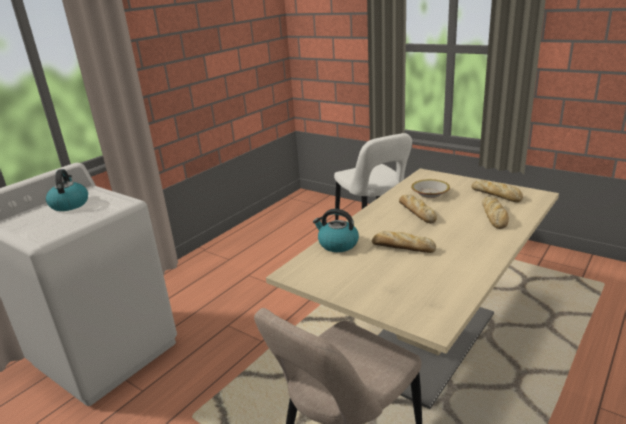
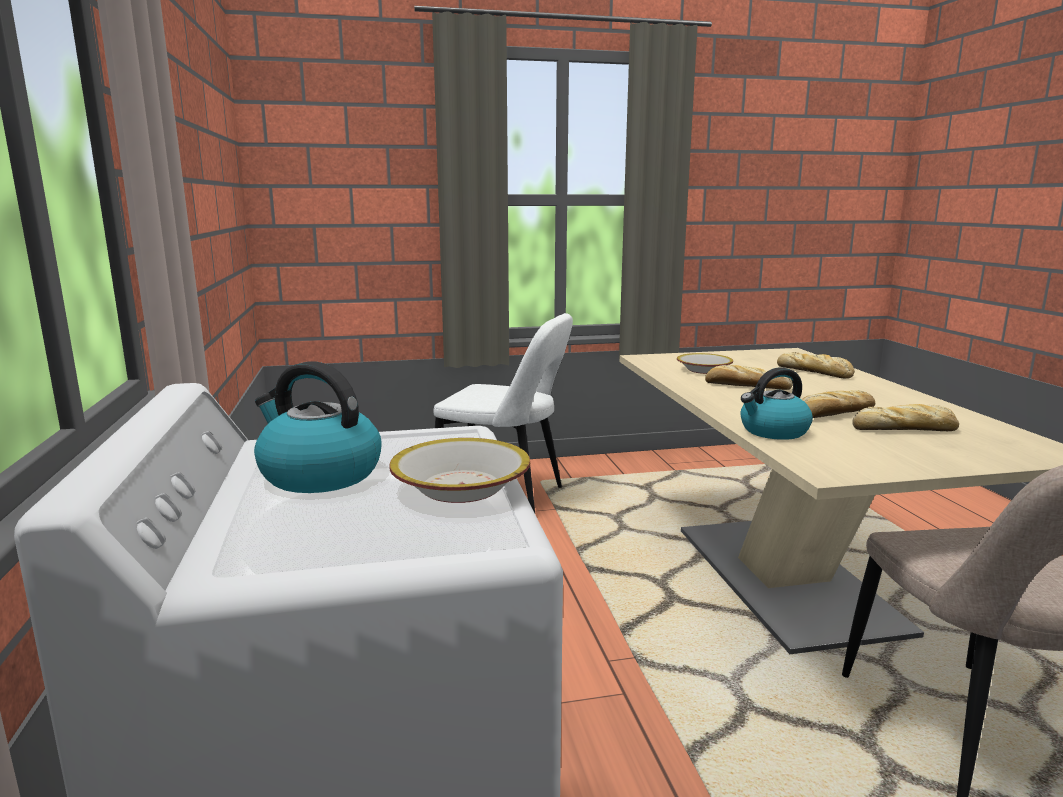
camera: 50 degrees left, 10 degrees down
bread [472,180,523,202] -> bread moved to [852,404,959,431]
none -> bowl [389,438,530,503]

